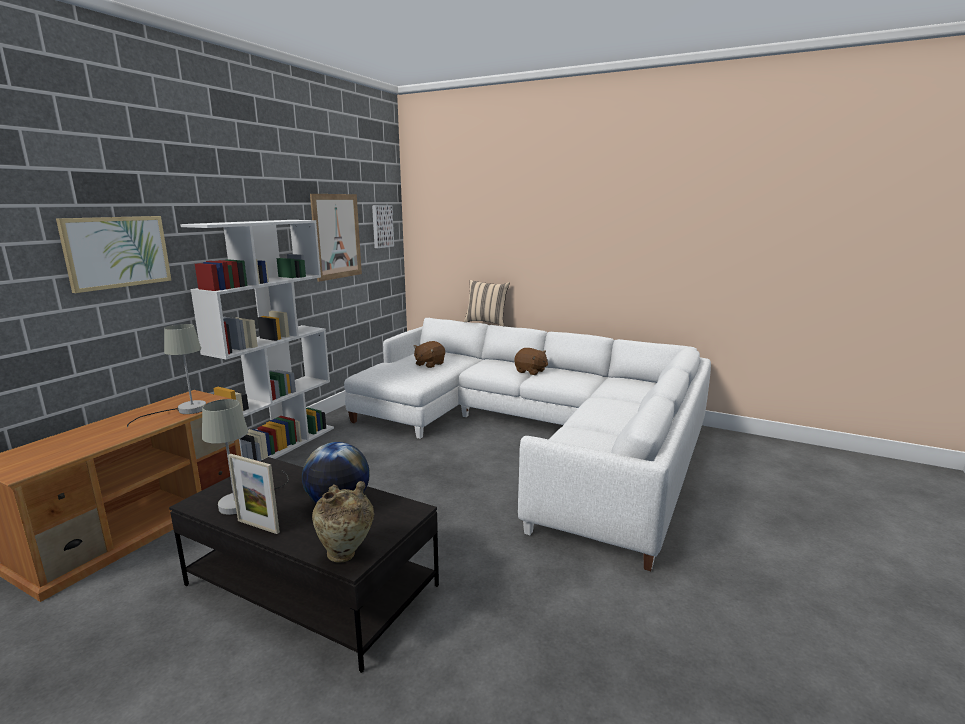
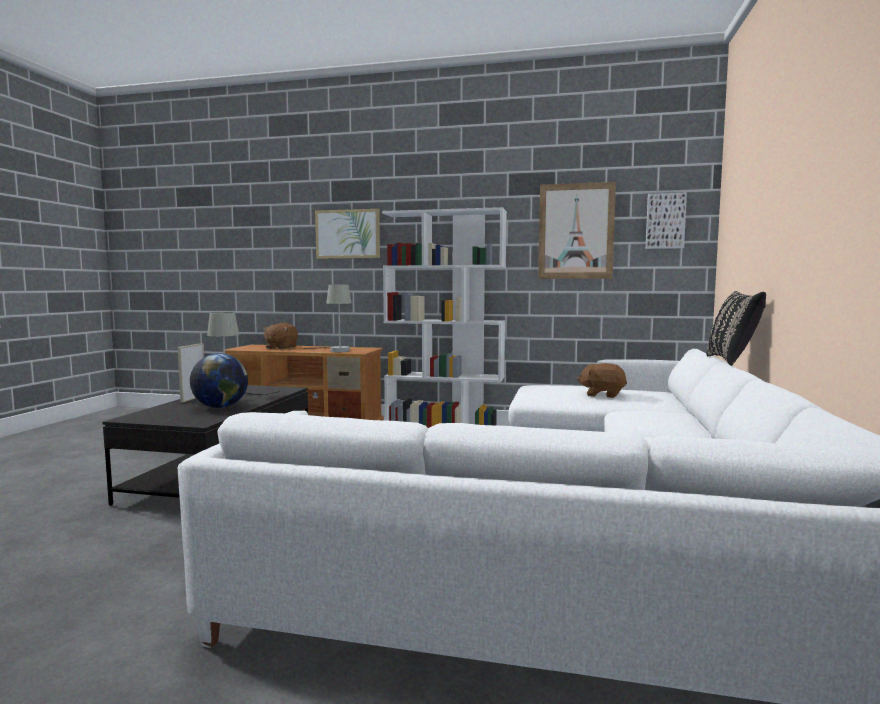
camera: 75 degrees right, 10 degrees down
beige vase [312,481,374,563] -> none
beige pillow [464,280,510,326] -> black pillow [706,291,766,366]
brown plush toy [514,348,548,375] -> brown plush toy moved to [263,323,298,349]

